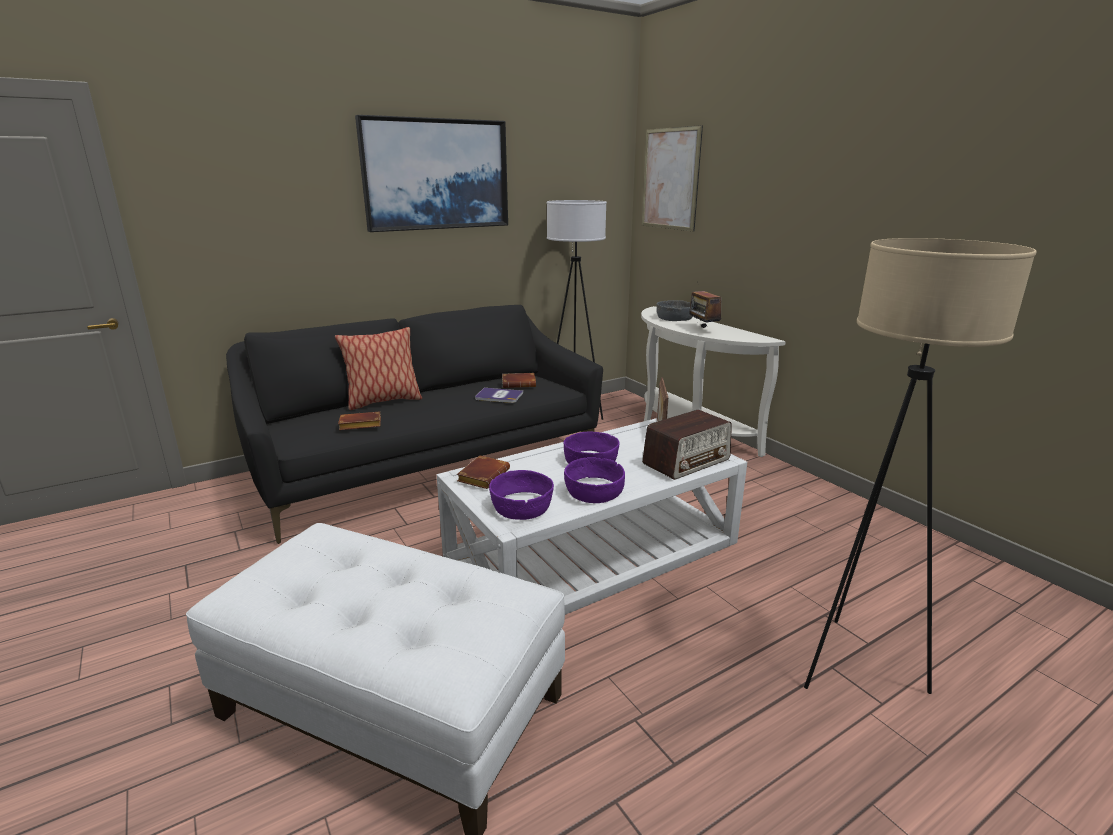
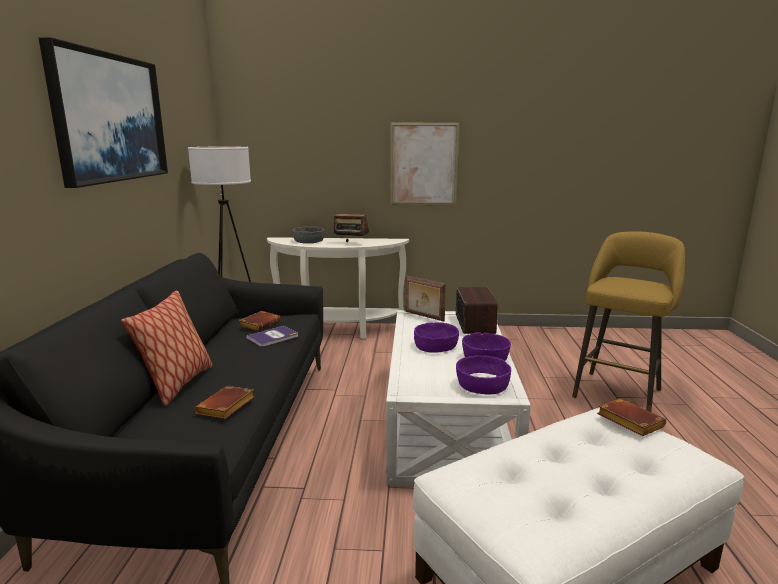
camera: 55 degrees left, 5 degrees down
brown book [457,455,510,489] -> brown book moved to [597,398,666,436]
picture [642,125,703,231] -> picture moved to [390,122,460,205]
beige floor lamp [804,238,1036,694] -> yellow stool [572,231,685,412]

